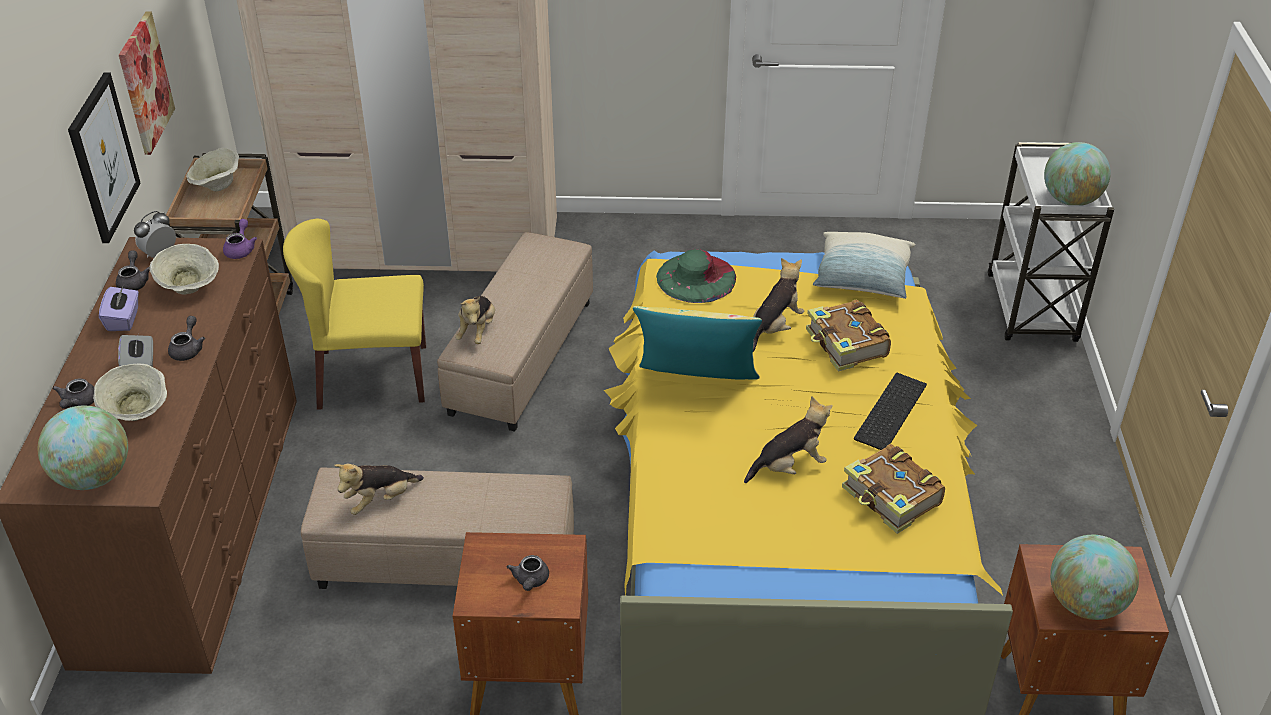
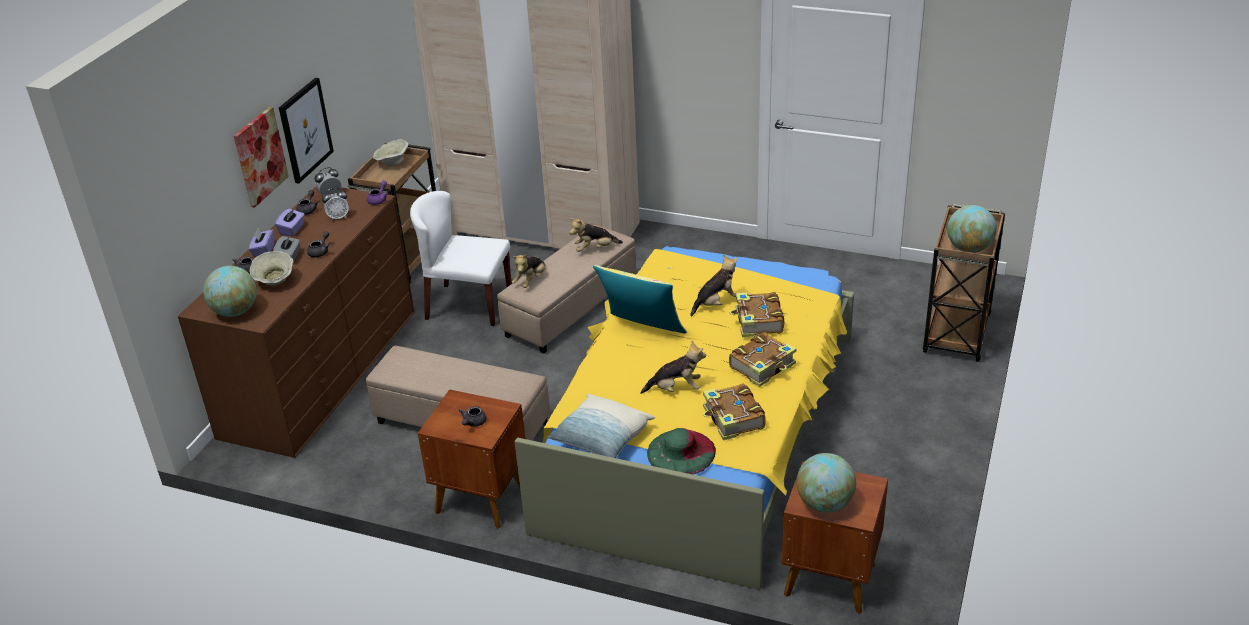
camera: 20 degrees right, 5 degrees down
picture [119,12,175,155] -> picture moved to [234,107,289,208]
beige bowl [150,244,219,295] -> alarm clock [322,188,349,220]
yellow chair [283,219,426,410] -> white chair [410,191,512,326]
plush toy [334,464,424,515] -> plush toy moved to [570,218,623,252]
green hat [656,249,736,303] -> green hat moved to [647,428,716,475]
pillow [813,232,916,299] -> pillow moved to [547,394,655,458]
keyboard [854,373,927,450] -> book [729,333,796,387]
white cart [988,142,1114,342] -> brown cart [923,204,1005,362]
none -> purple tissue box [249,228,274,257]

